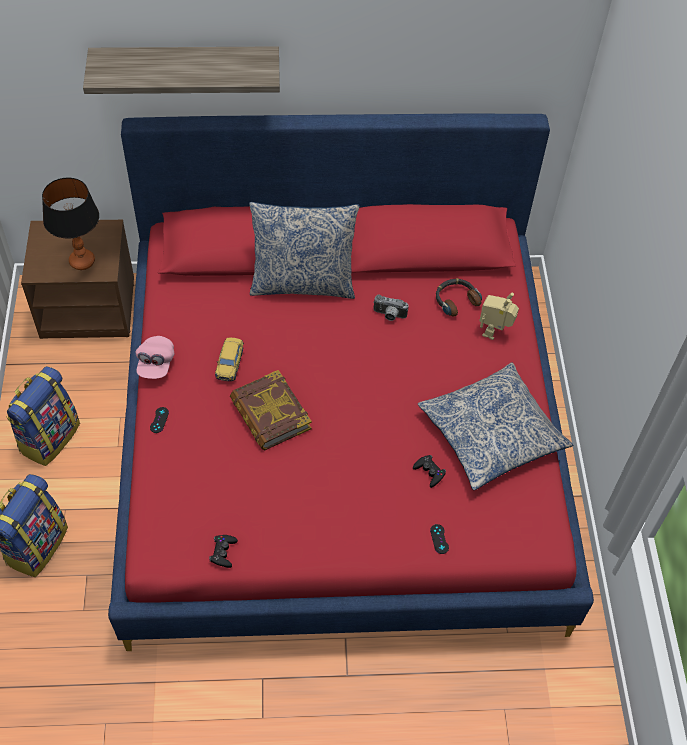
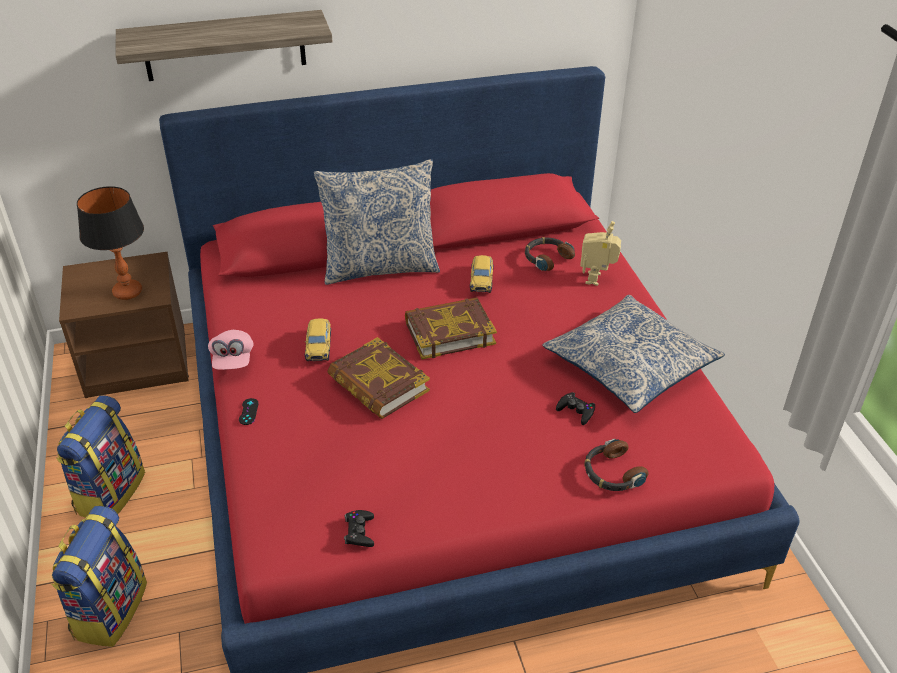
camera: 10 degrees left, 15 degrees down
camera [373,295,409,321] -> toy car [470,255,494,293]
black game controller [430,524,449,554] -> headphones [584,439,649,491]
none -> book [405,298,497,359]

